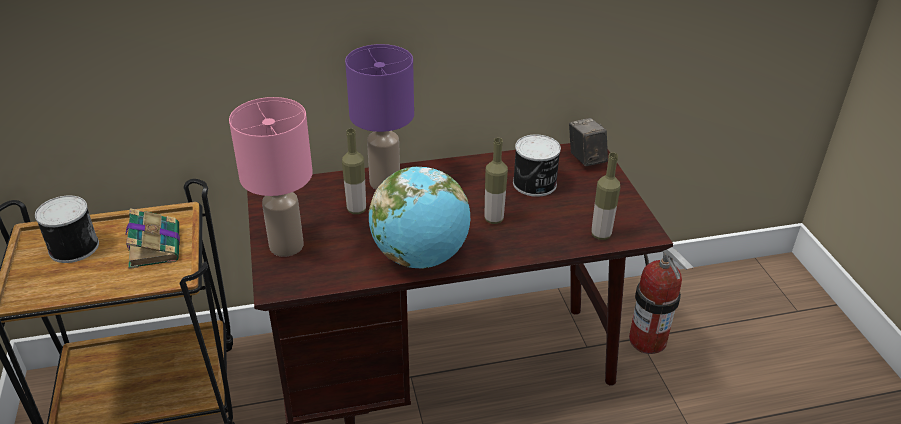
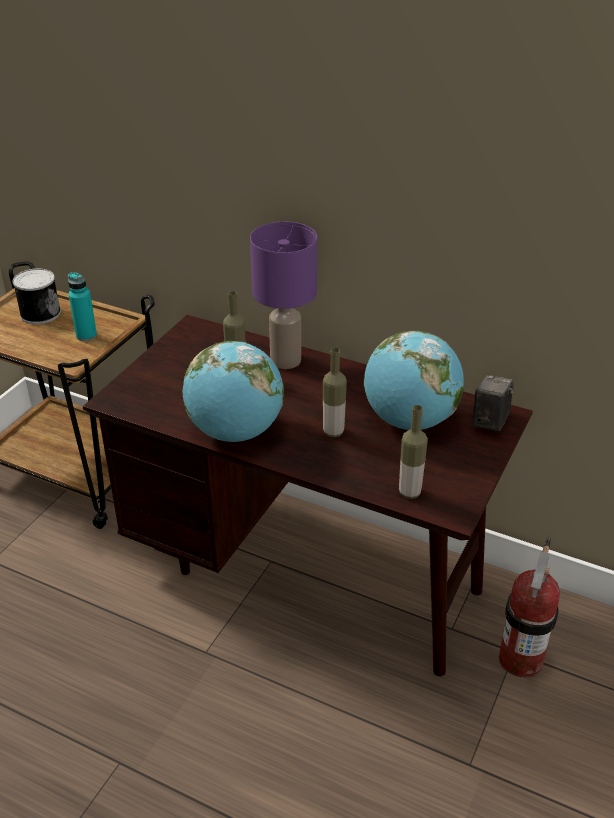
camera: 40 degrees right, 0 degrees up
book [126,208,180,269] -> turquoise bottle [68,272,97,341]
pink table lamp [229,97,313,257] -> none
can [513,135,561,197] -> globe [364,331,464,430]

